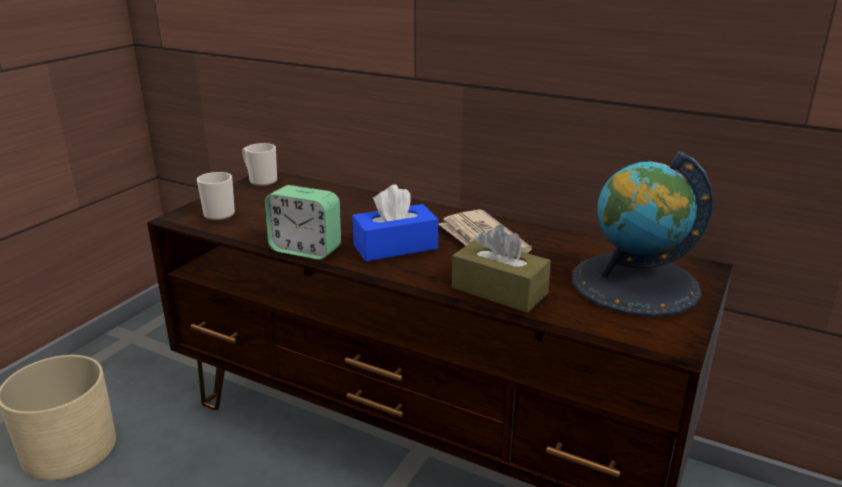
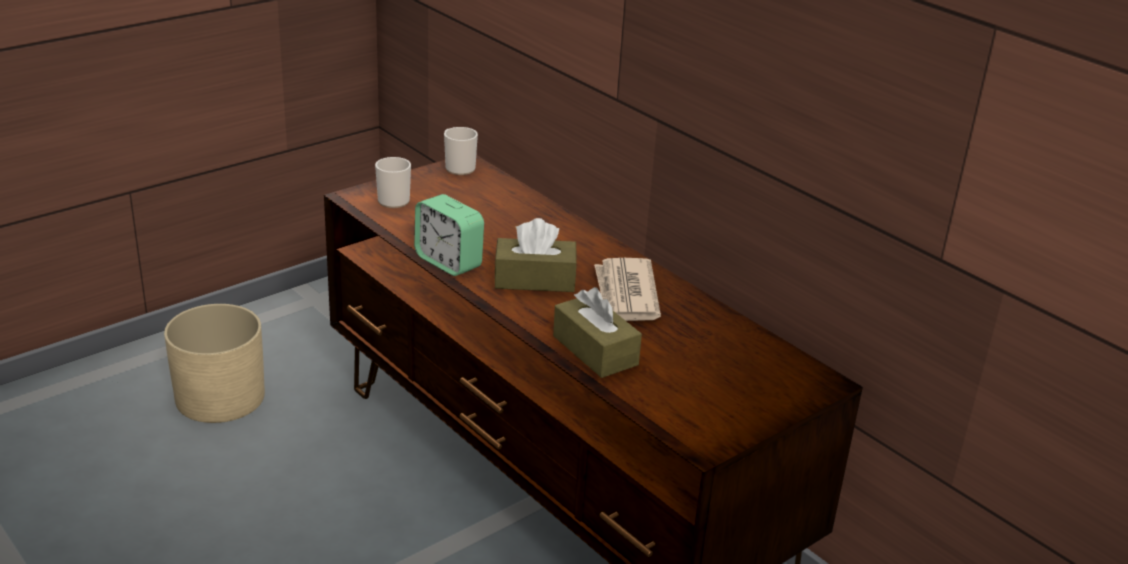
camera: 20 degrees right, 5 degrees up
blue tissue box [352,184,438,262] -> brown tissue box [494,218,577,292]
globe [572,152,714,317] -> none

